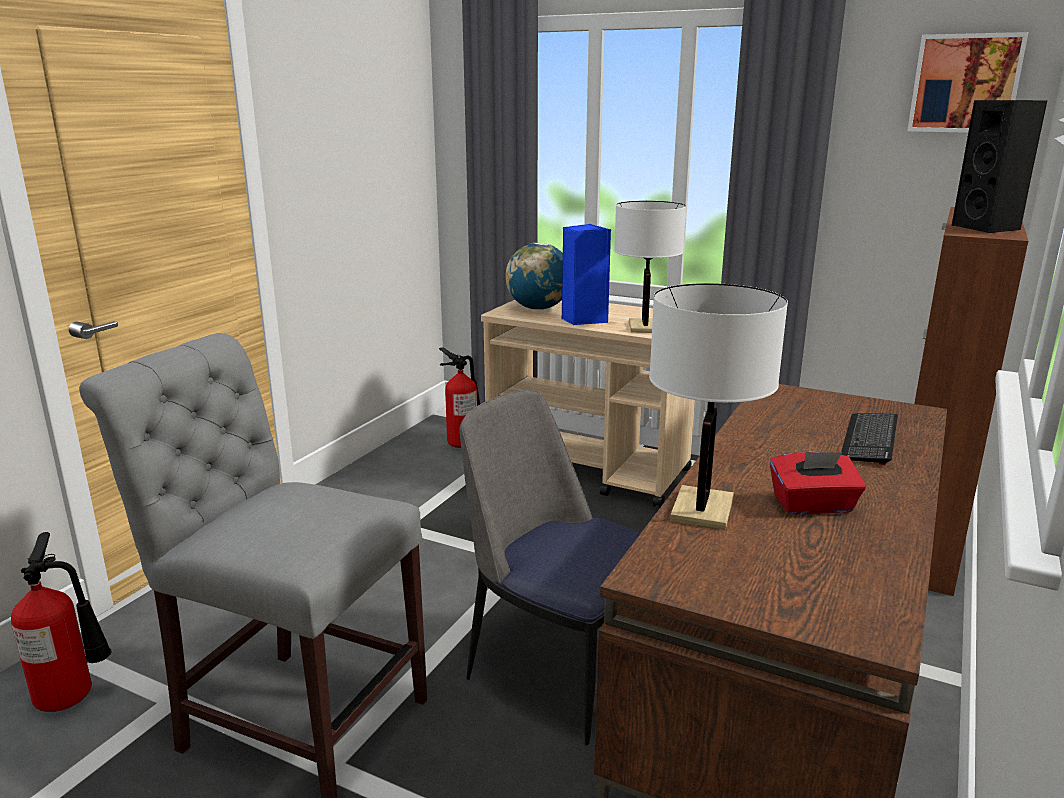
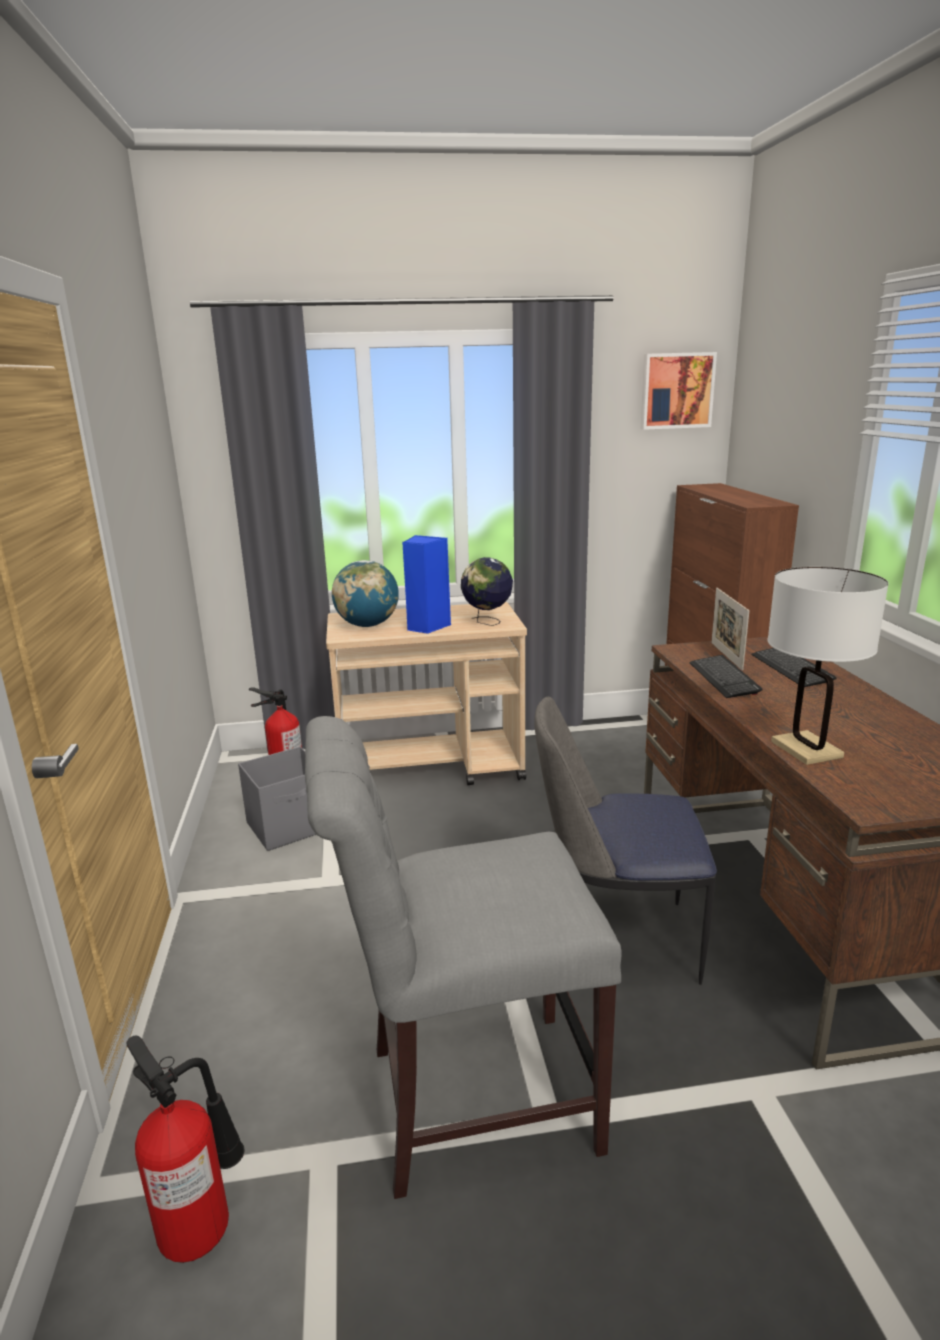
camera: 35 degrees left, 0 degrees up
white table lamp [614,201,686,333] -> globe [461,557,513,626]
red tissue box [770,452,866,515] -> none
black speaker [952,100,1047,233] -> none
none -> grey storage box [238,747,317,851]
none -> keyboard [689,655,762,698]
none -> picture frame [711,588,749,671]

